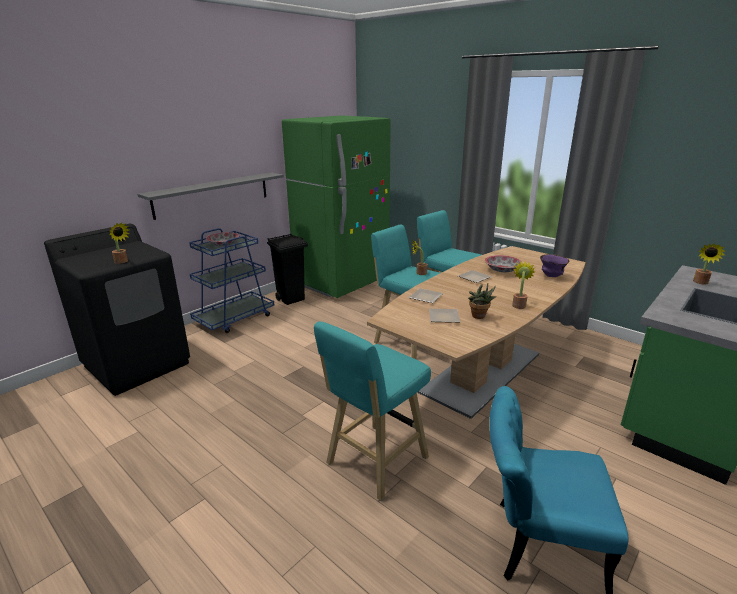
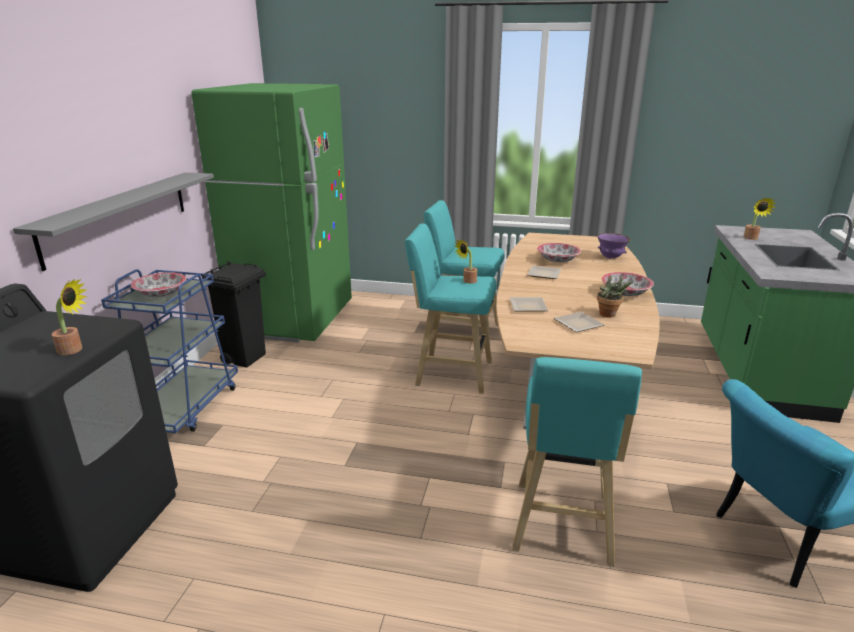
camera: 30 degrees left, 0 degrees up
potted plant [512,261,535,309] -> bowl [602,272,654,296]

